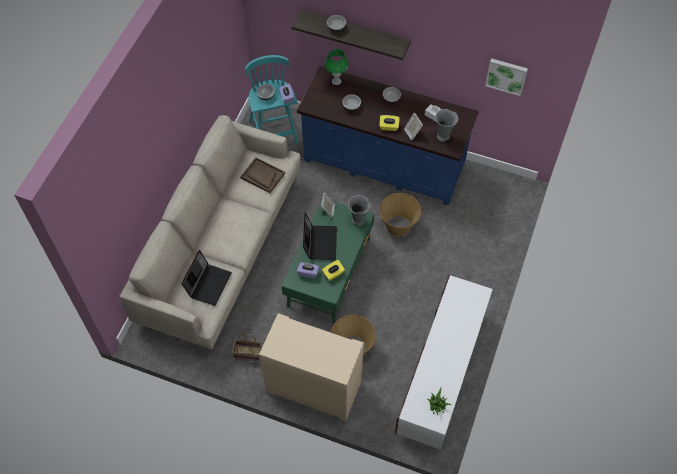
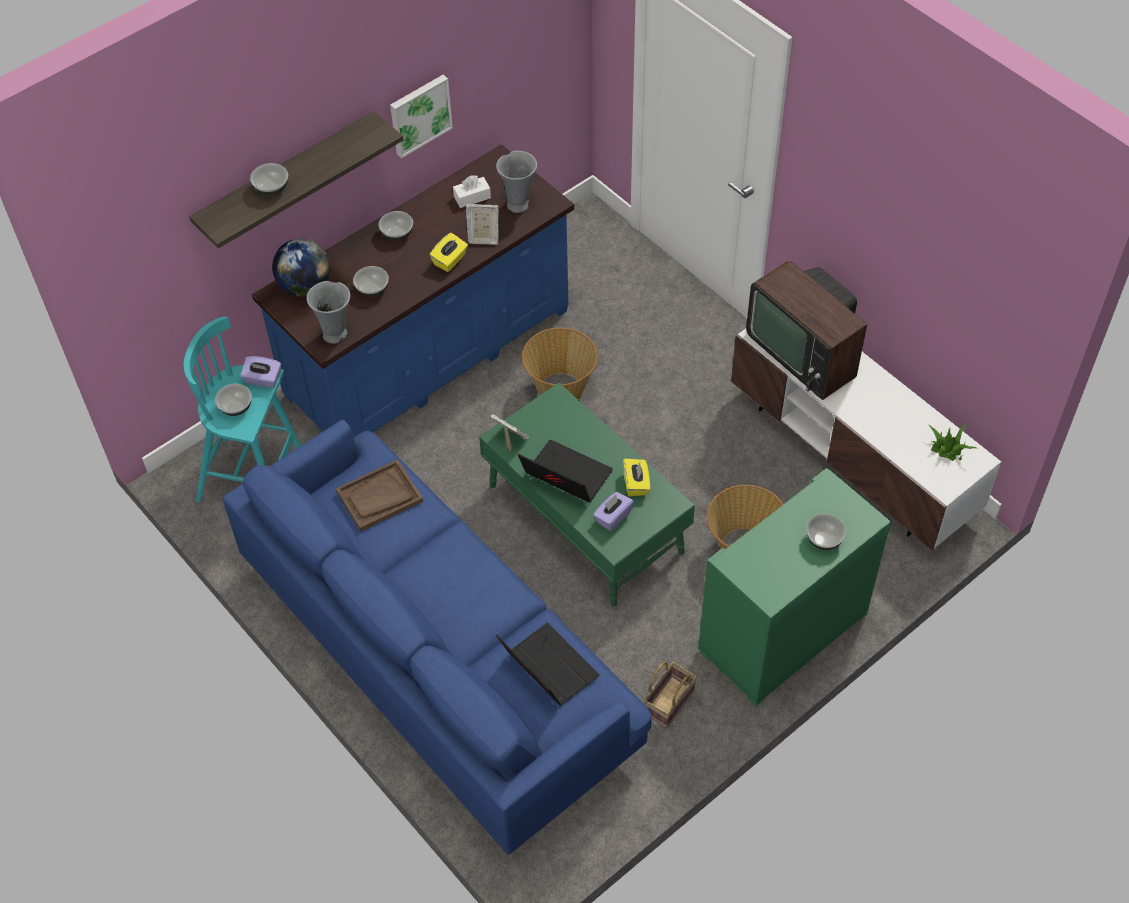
camera: 60 degrees left, 5 degrees down
beige sofa [119,115,301,349] -> blue sofa [223,420,652,854]
beige dresser [259,313,364,421] -> green dresser [698,468,891,706]
green table lamp [325,49,349,85] -> globe [272,238,331,296]
grey vase [348,195,371,226] -> grey vase moved to [307,281,350,344]
picture [485,58,528,96] -> picture moved to [390,75,453,158]
none -> television [746,261,867,400]
none -> bowl [806,514,846,550]

